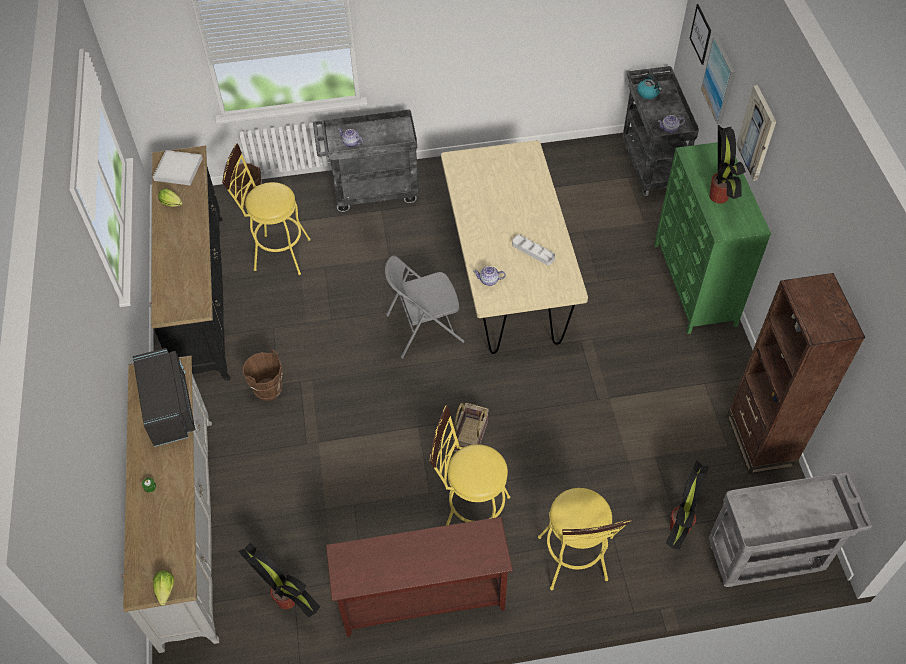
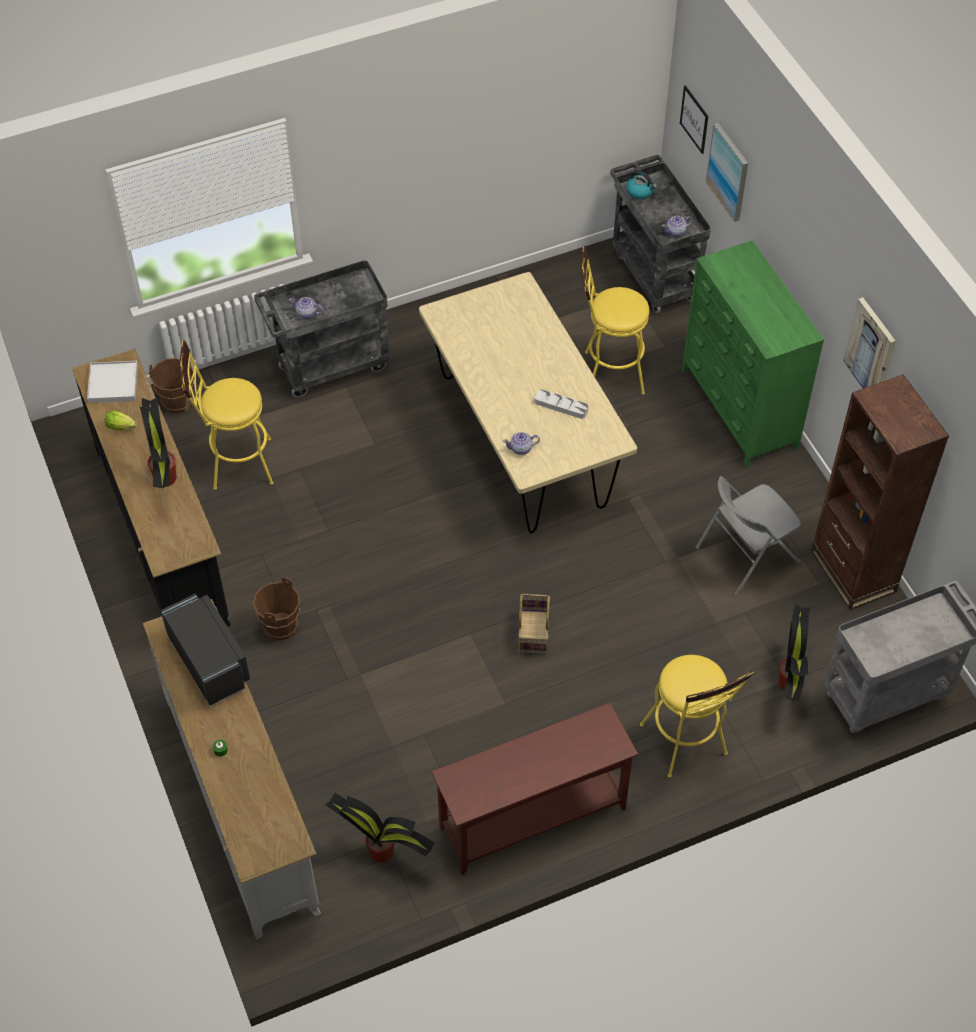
camera: 15 degrees left, 0 degrees up
lettuce [153,570,174,606] -> none
grey chair [385,256,464,359] -> grey chair moved to [696,476,801,597]
yellow stool [430,405,510,526] -> yellow stool moved to [582,246,650,395]
potted plant [709,125,746,204] -> potted plant moved to [140,398,177,489]
picture [736,85,776,181] -> picture moved to [843,297,896,388]

